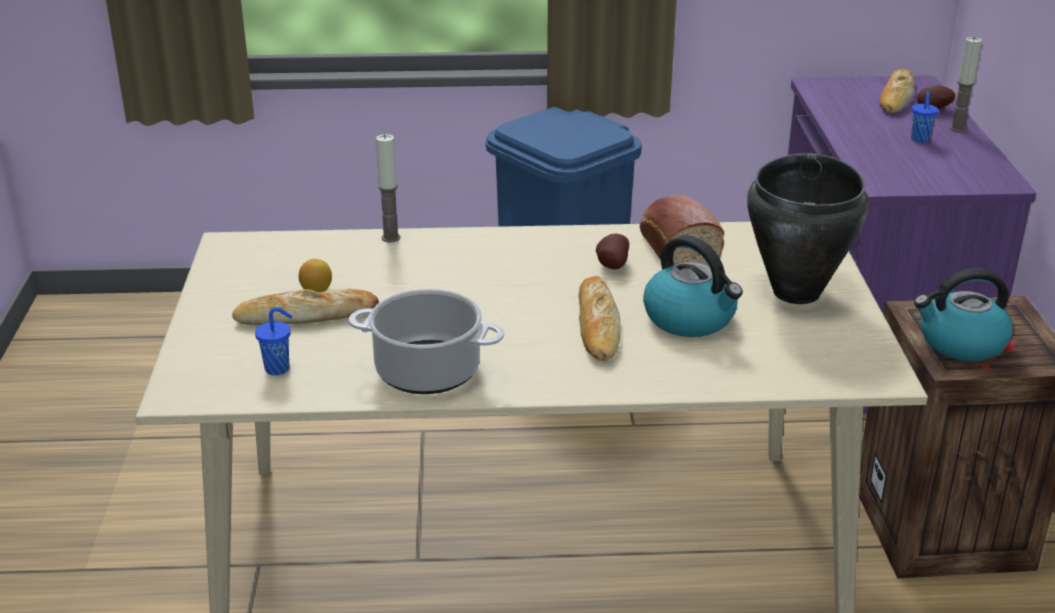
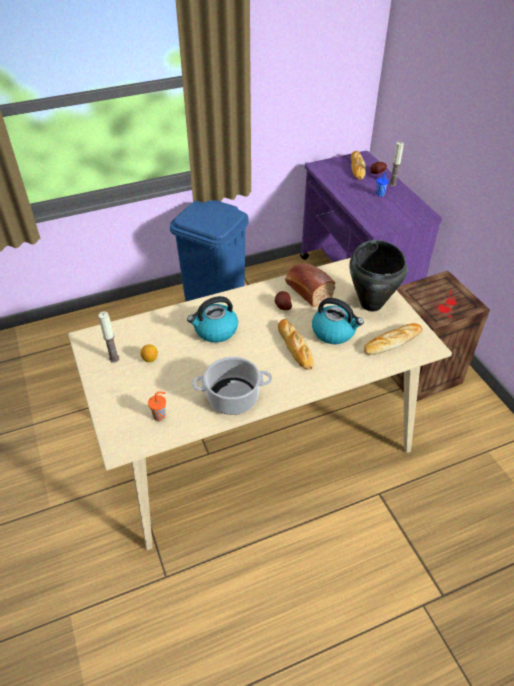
camera: 20 degrees left, 15 degrees up
bread [232,289,379,325] -> bread moved to [364,323,422,355]
blue cup [255,307,293,375] -> orange cup [148,391,166,421]
candle [376,134,400,242] -> candle moved to [98,311,120,363]
kettle [914,268,1013,362] -> kettle moved to [187,296,238,343]

